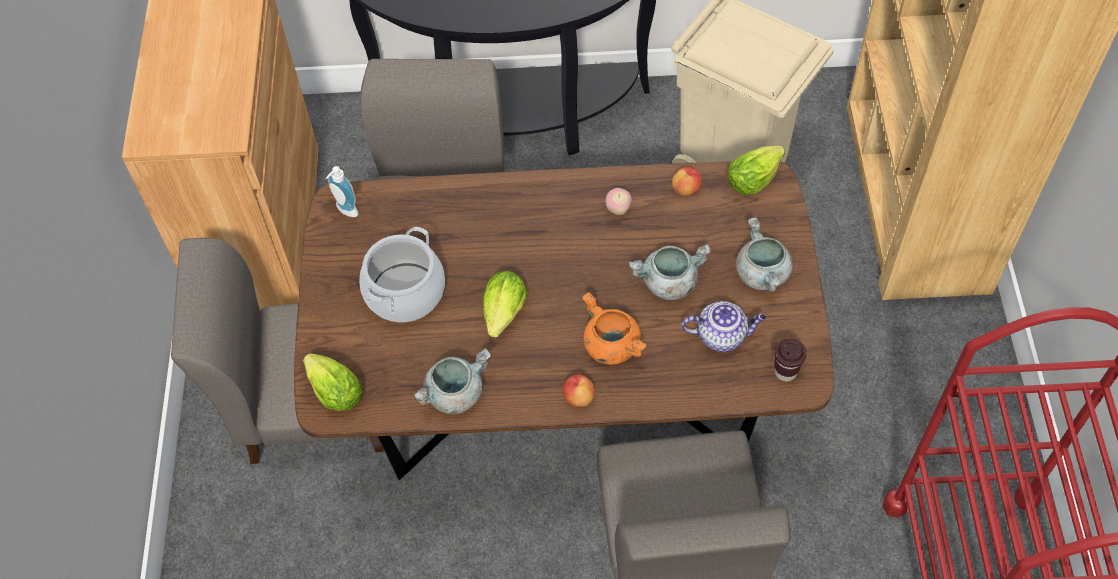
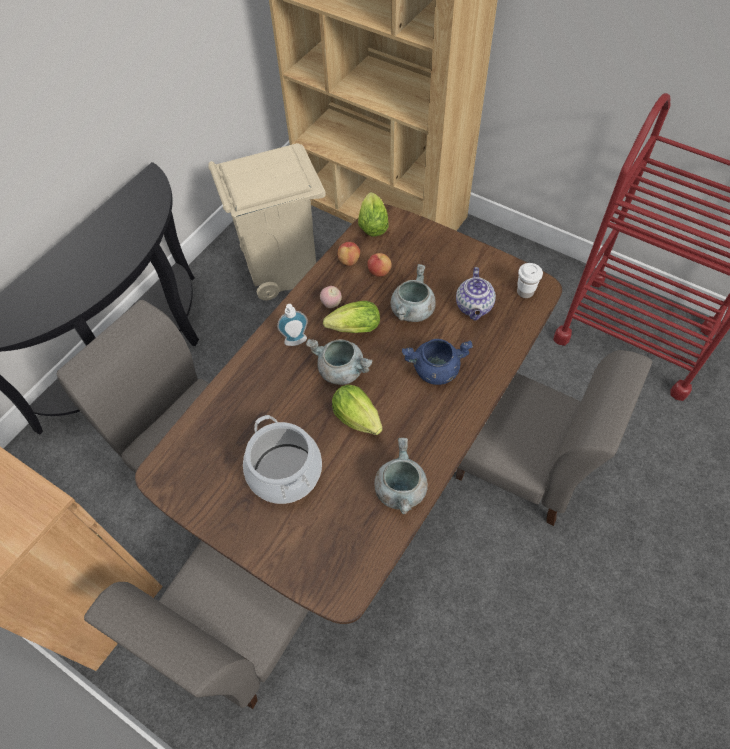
camera: 55 degrees left, 0 degrees up
lettuce [303,353,363,411] -> lettuce moved to [323,301,380,333]
soap dispenser [326,166,358,217] -> soap dispenser moved to [277,304,308,346]
apple [563,374,595,407] -> apple moved to [367,253,392,277]
orange cooking pot [582,292,647,365] -> blue cooking pot [402,339,473,385]
teapot [681,301,766,352] -> teapot turned 150 degrees clockwise [456,267,496,321]
grey cooking pot [736,217,793,292] -> grey cooking pot moved to [306,339,373,385]
brown cup [774,338,807,381] -> white cup [517,263,543,298]

